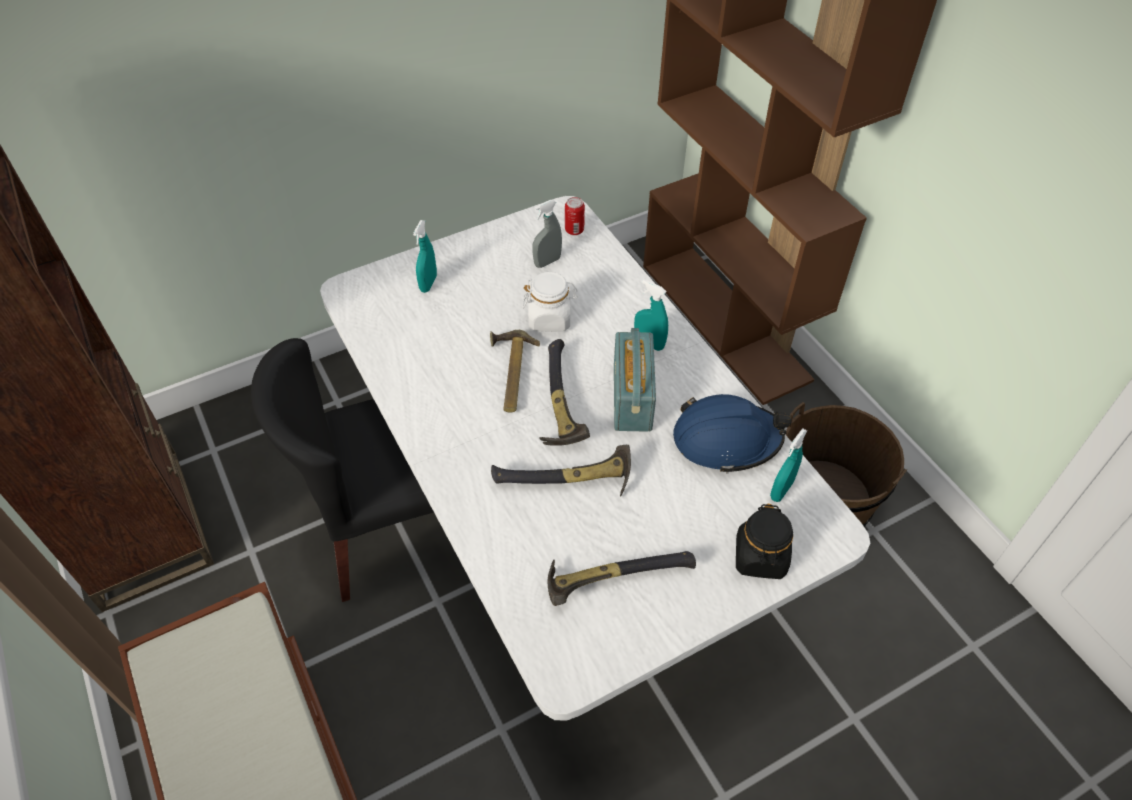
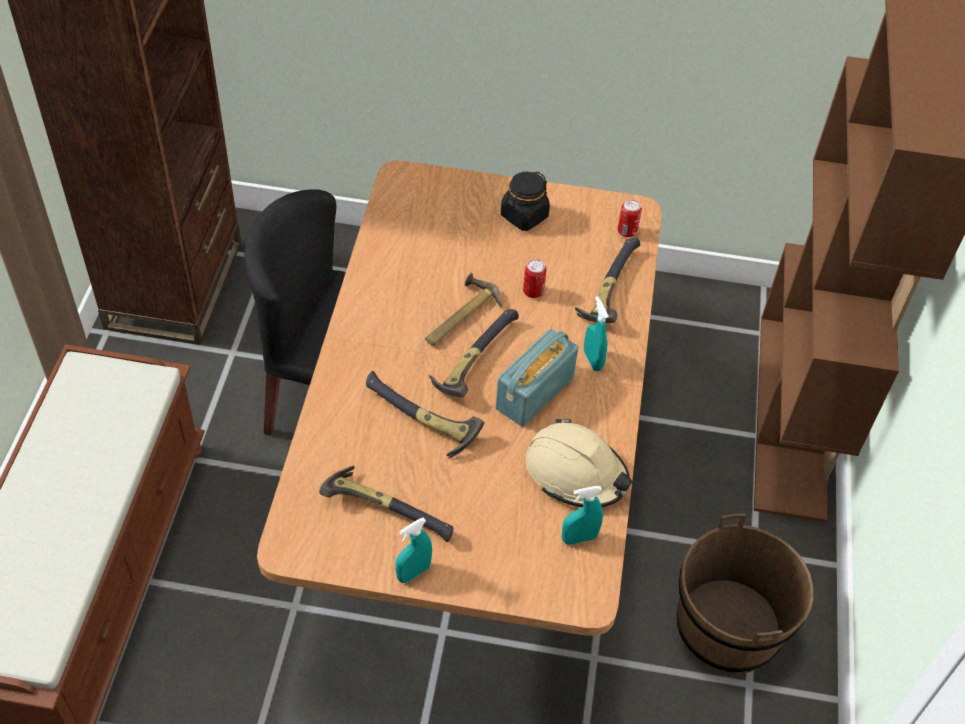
camera: 35 degrees right, 0 degrees up
white dining table [320,196,870,721] -> brown dining table [257,161,662,636]
turquoise spray bottle [413,220,437,293] -> turquoise spray bottle moved to [395,518,432,583]
white jar [522,272,578,332] -> can [523,259,547,298]
grey spray bottle [533,200,562,268] -> none
blue hard hat [673,394,792,474] -> beige hard hat [526,419,632,508]
black jar [736,504,793,579] -> black jar moved to [501,171,550,231]
none -> hammer [575,238,640,323]

